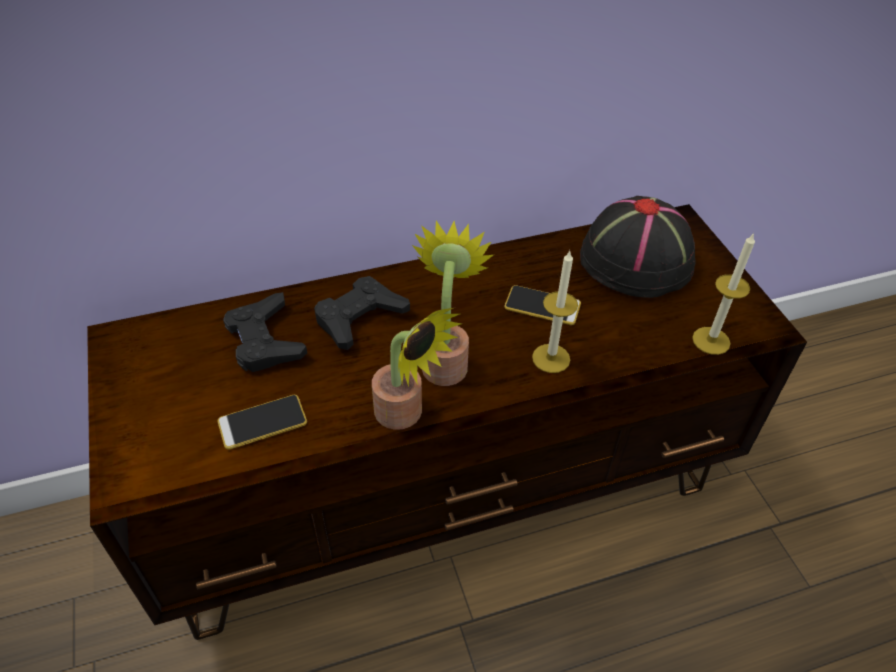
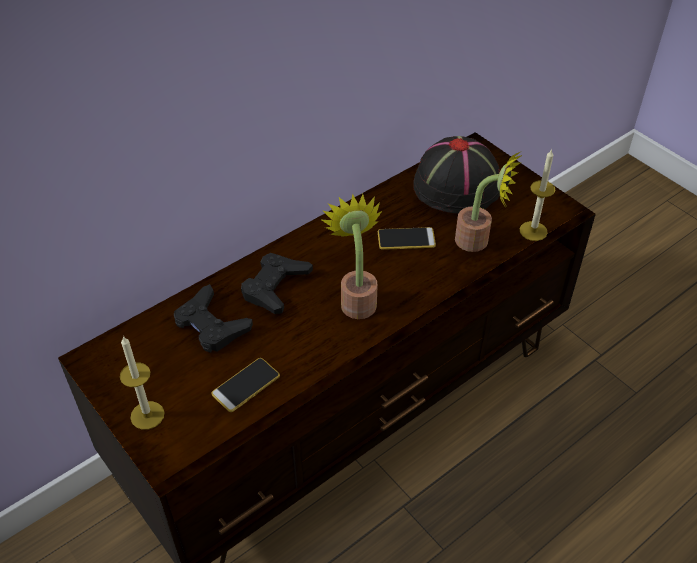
camera: 20 degrees left, 0 degrees up
potted plant [372,308,462,430] -> potted plant moved to [455,152,522,252]
candle [532,250,578,373] -> candle moved to [120,336,165,430]

